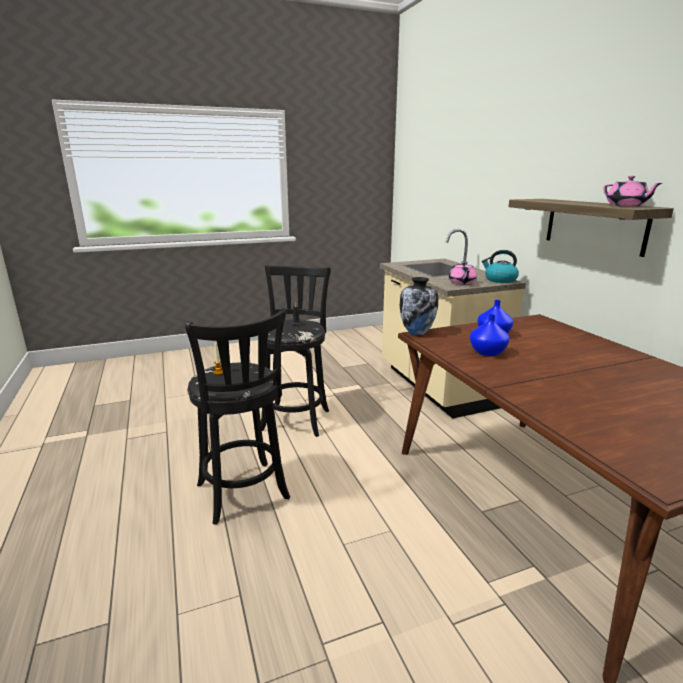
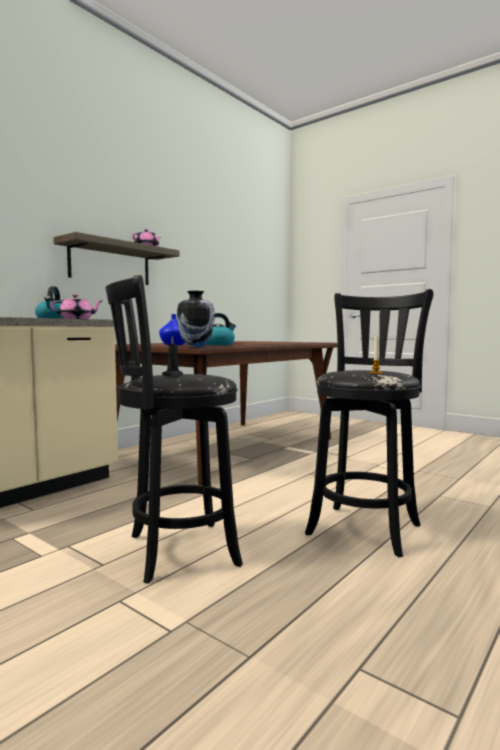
camera: 120 degrees left, 15 degrees down
blue vase [470,314,510,356] -> kettle [206,313,236,345]

